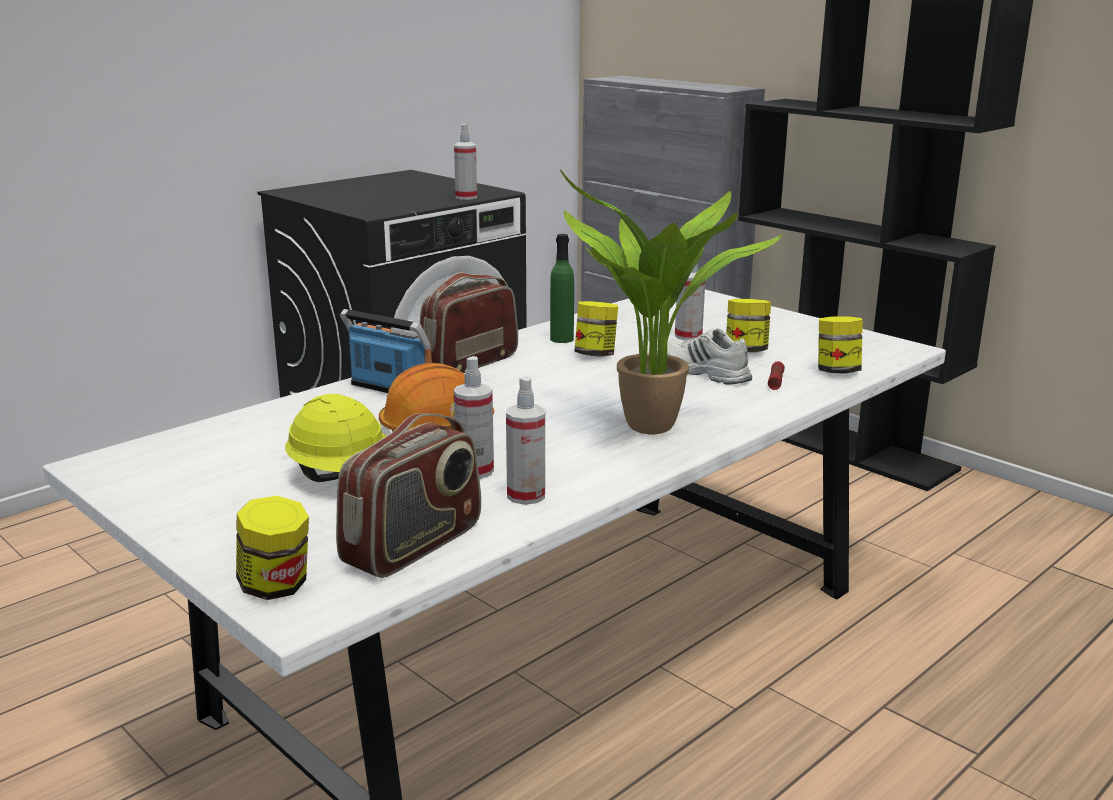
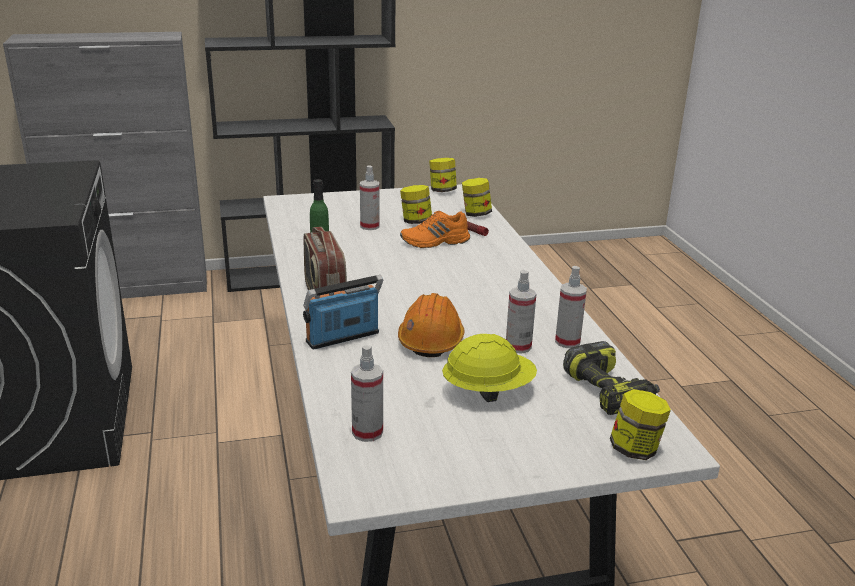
camera: 60 degrees left, 5 degrees up
radio [336,413,481,578] -> power drill [563,341,660,415]
spray bottle [454,124,477,200] -> spray bottle moved to [351,345,383,442]
potted plant [560,169,783,435] -> none
jar [574,301,618,357] -> jar moved to [429,158,457,192]
white shoe [667,328,752,385] -> orange shoe [400,211,470,248]

